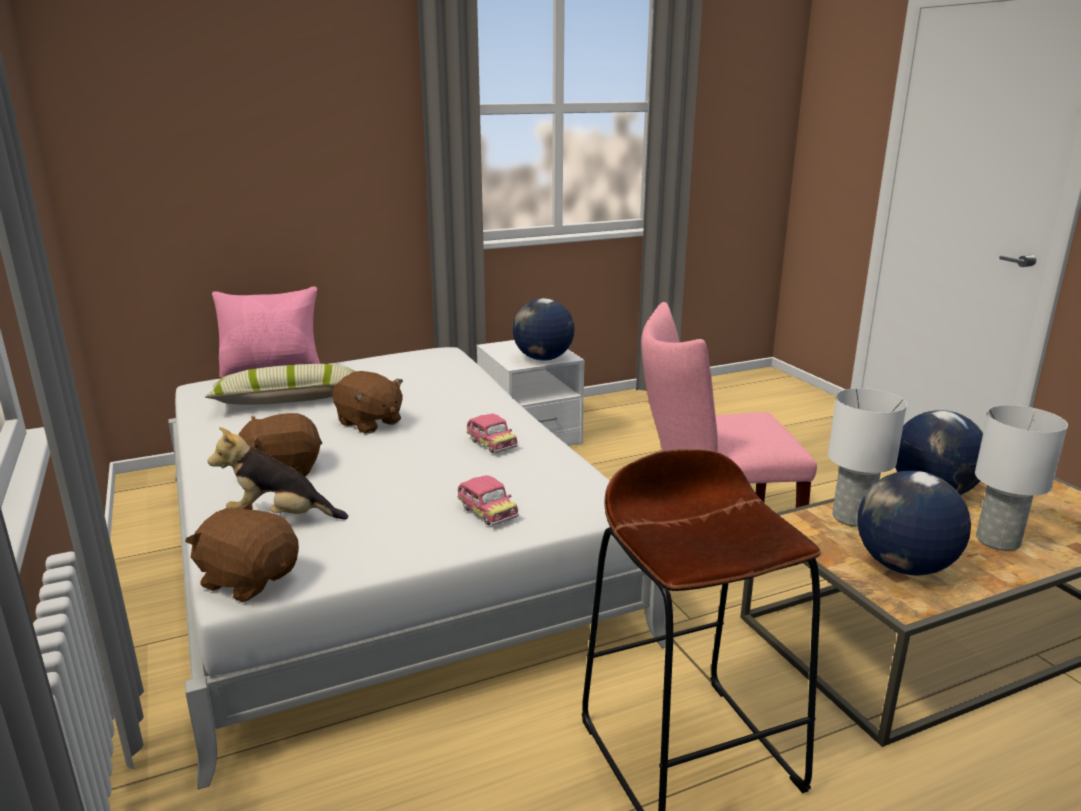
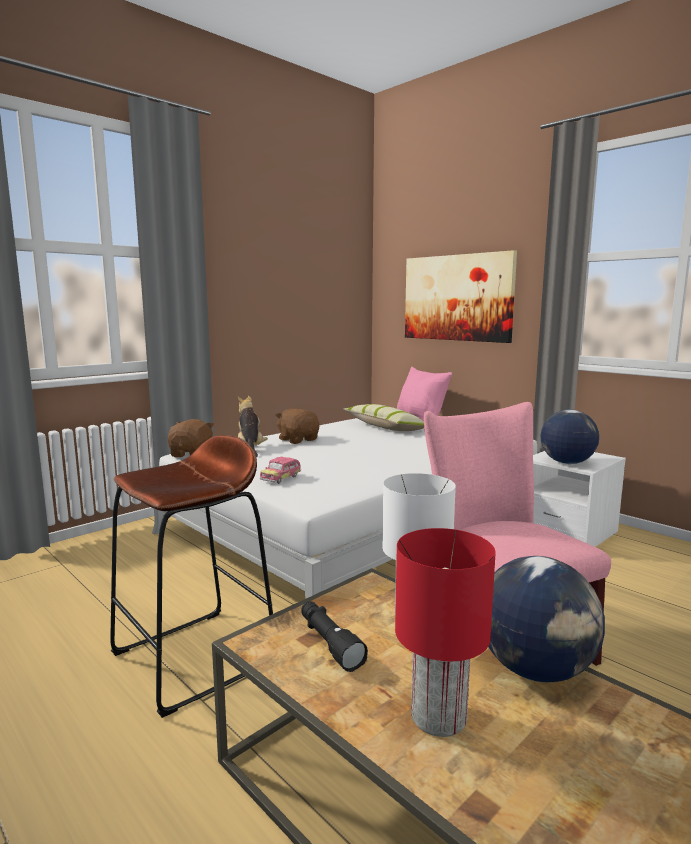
camera: 70 degrees right, 10 degrees down
brown plush toy [332,371,403,434] -> none
toy car [467,414,518,453] -> none
globe [857,471,971,576] -> black flashlight [301,601,368,672]
white table lamp [975,405,1068,551] -> red table lamp [395,528,496,737]
none -> picture [405,250,517,343]

